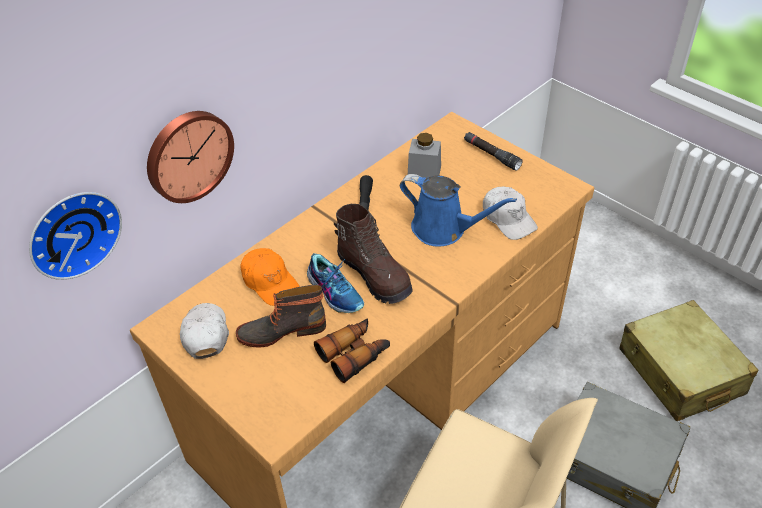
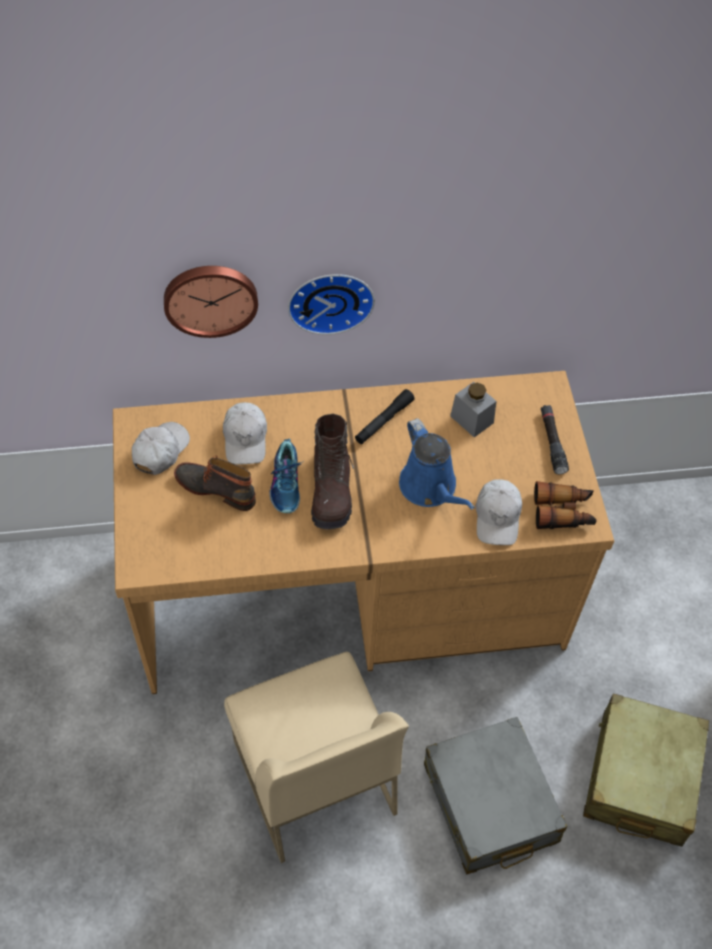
camera: 35 degrees right, 10 degrees up
wall clock [29,192,122,280] -> wall clock moved to [288,274,375,335]
orange cap [240,248,300,306] -> white cap [223,402,267,465]
binoculars [314,319,390,383] -> binoculars moved to [534,481,596,529]

